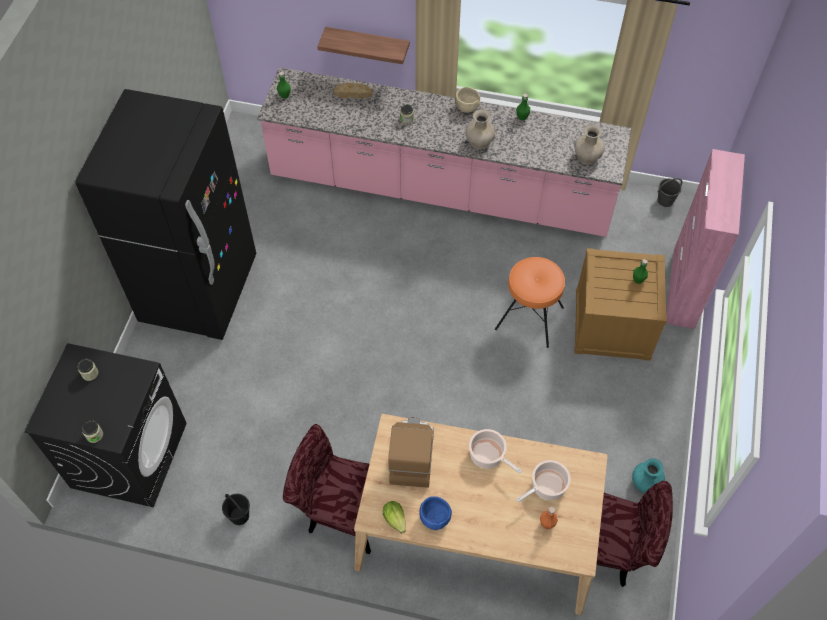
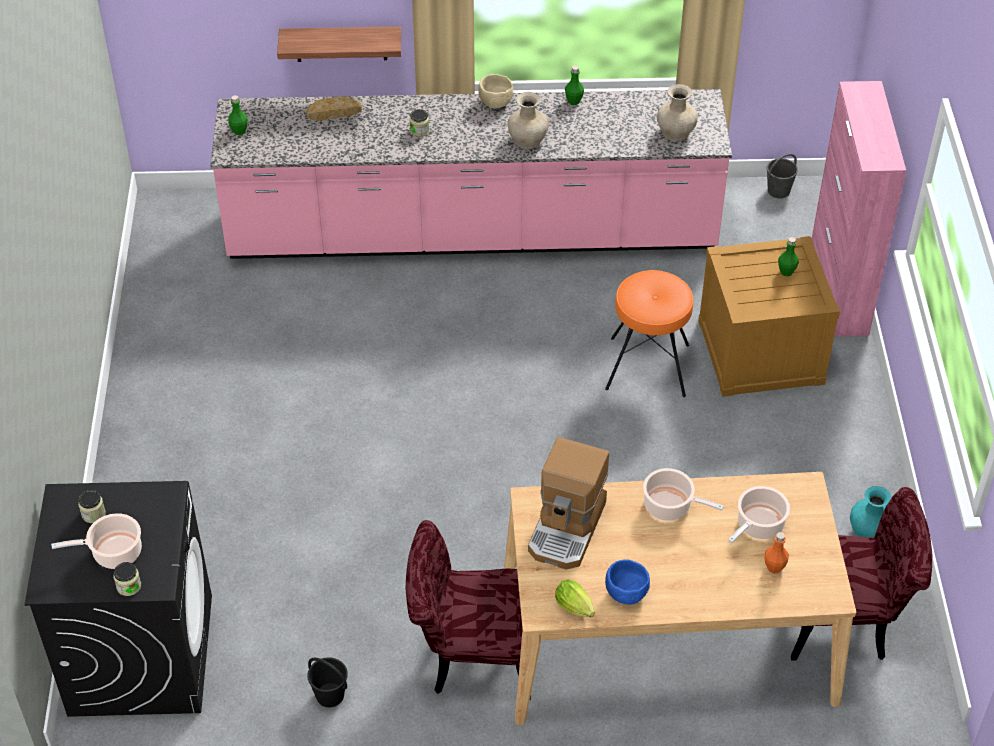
camera: 15 degrees left, 10 degrees down
black fridge [75,89,256,340] -> none
coffee machine [388,417,434,488] -> coffee machine turned 150 degrees counterclockwise [528,437,609,570]
none -> cooking pot [51,513,142,569]

